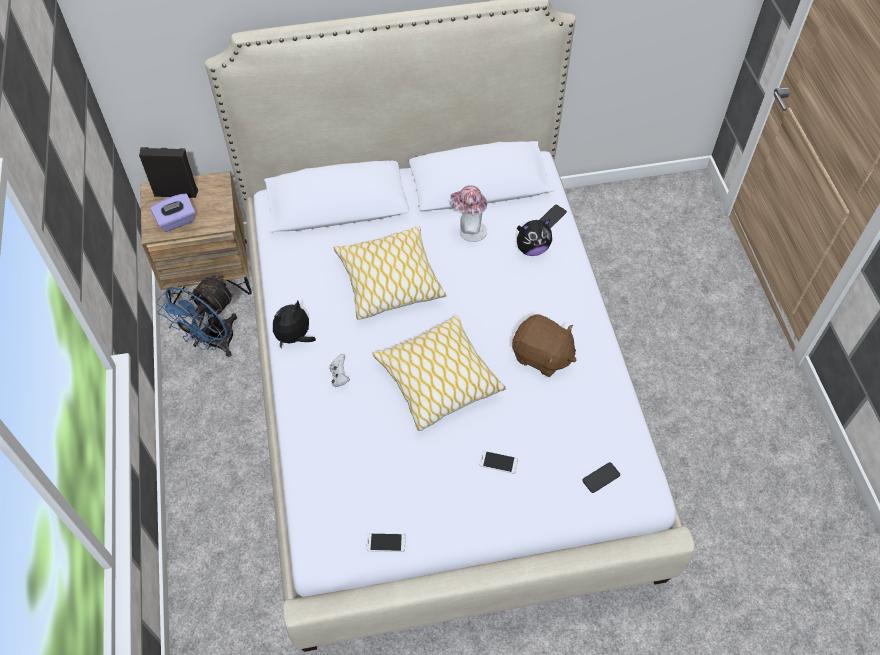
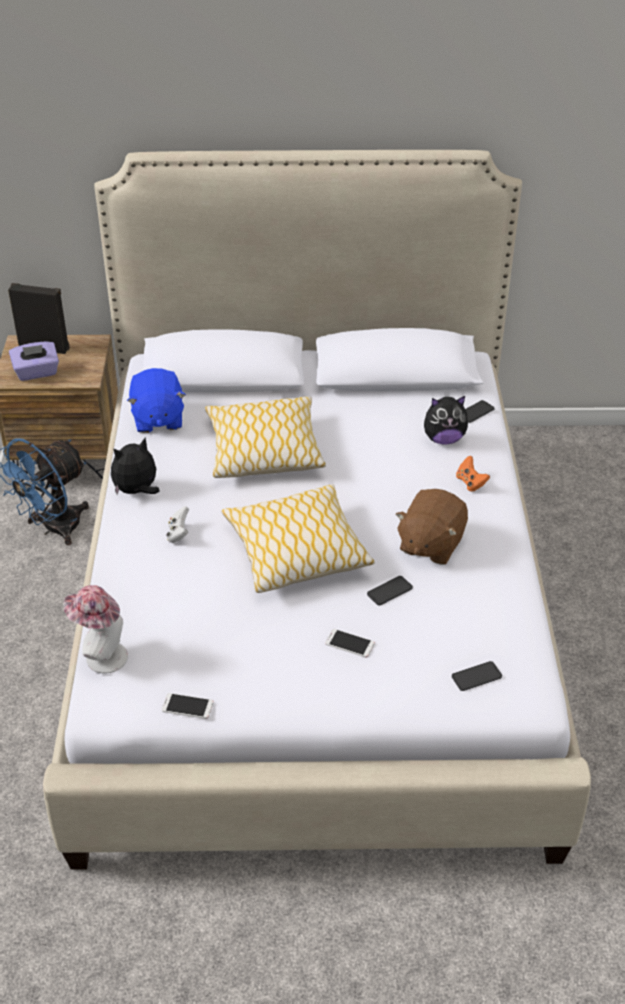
camera: 10 degrees right, 15 degrees down
hat [450,185,487,242] -> hat moved to [63,585,128,674]
brown plush toy [512,314,576,377] -> brown plush toy turned 75 degrees clockwise [395,489,468,565]
none -> blue plush toy [127,368,186,433]
none -> phone [367,576,413,606]
none -> orange game controller [456,456,490,492]

